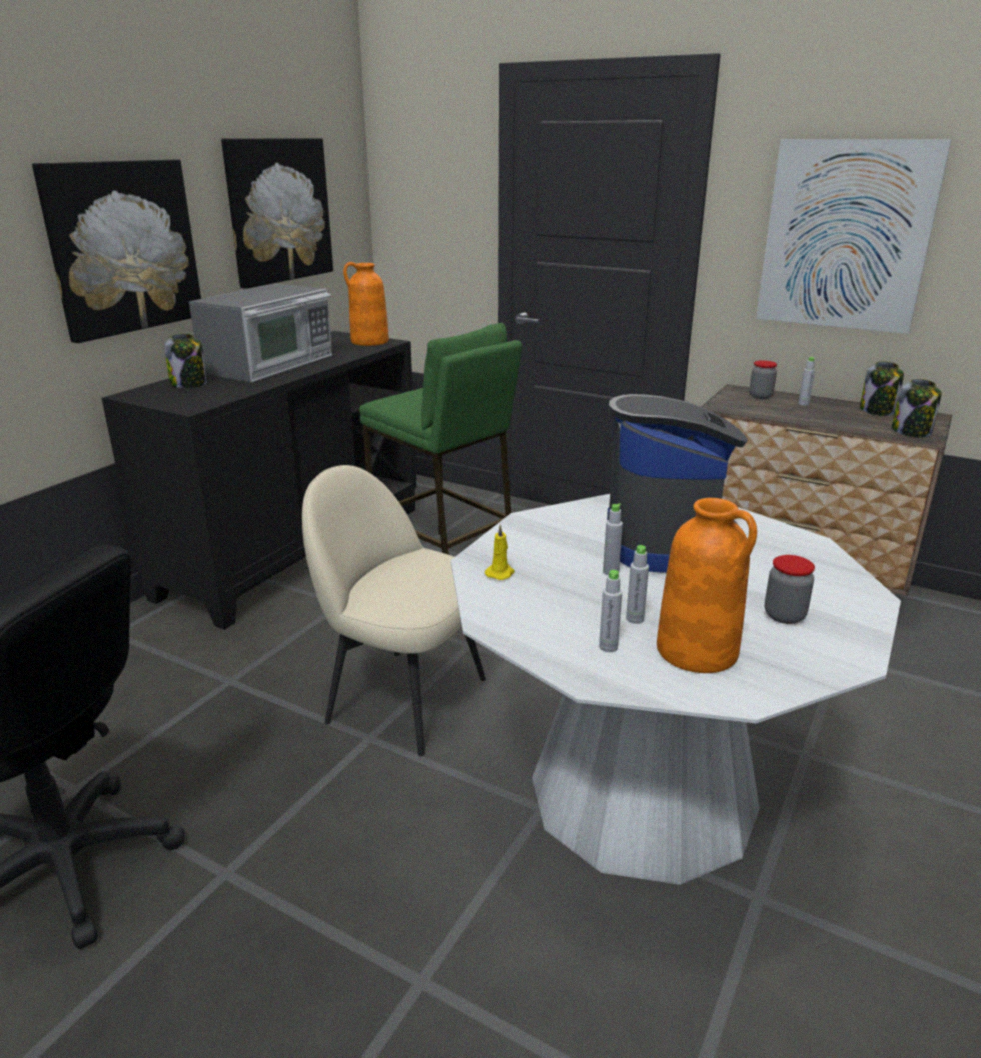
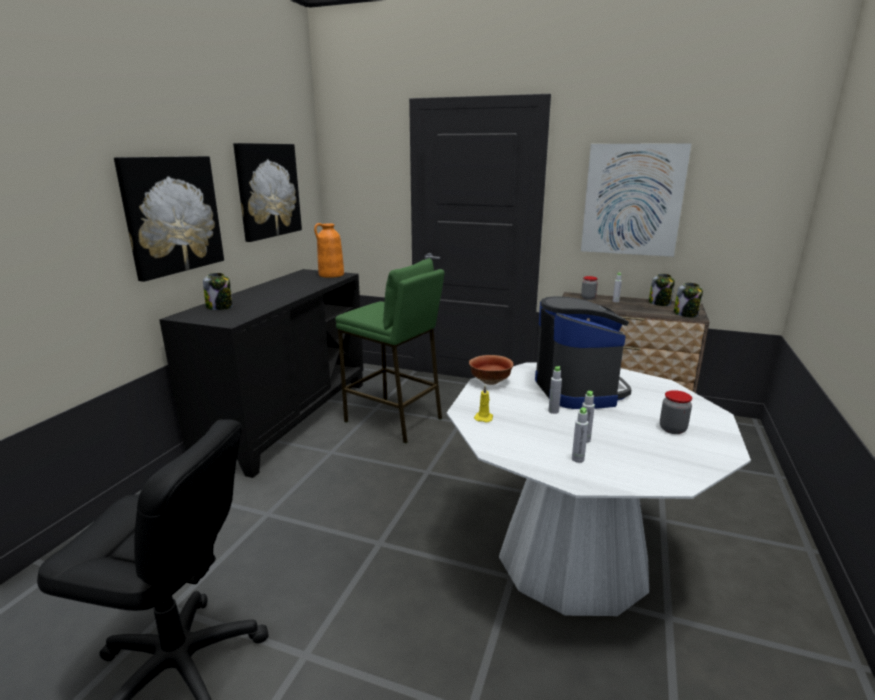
camera: 10 degrees left, 5 degrees down
microwave [189,284,332,382] -> none
beige chair [302,465,486,756] -> none
orange vase [657,498,757,673] -> none
none -> bowl [469,355,514,385]

